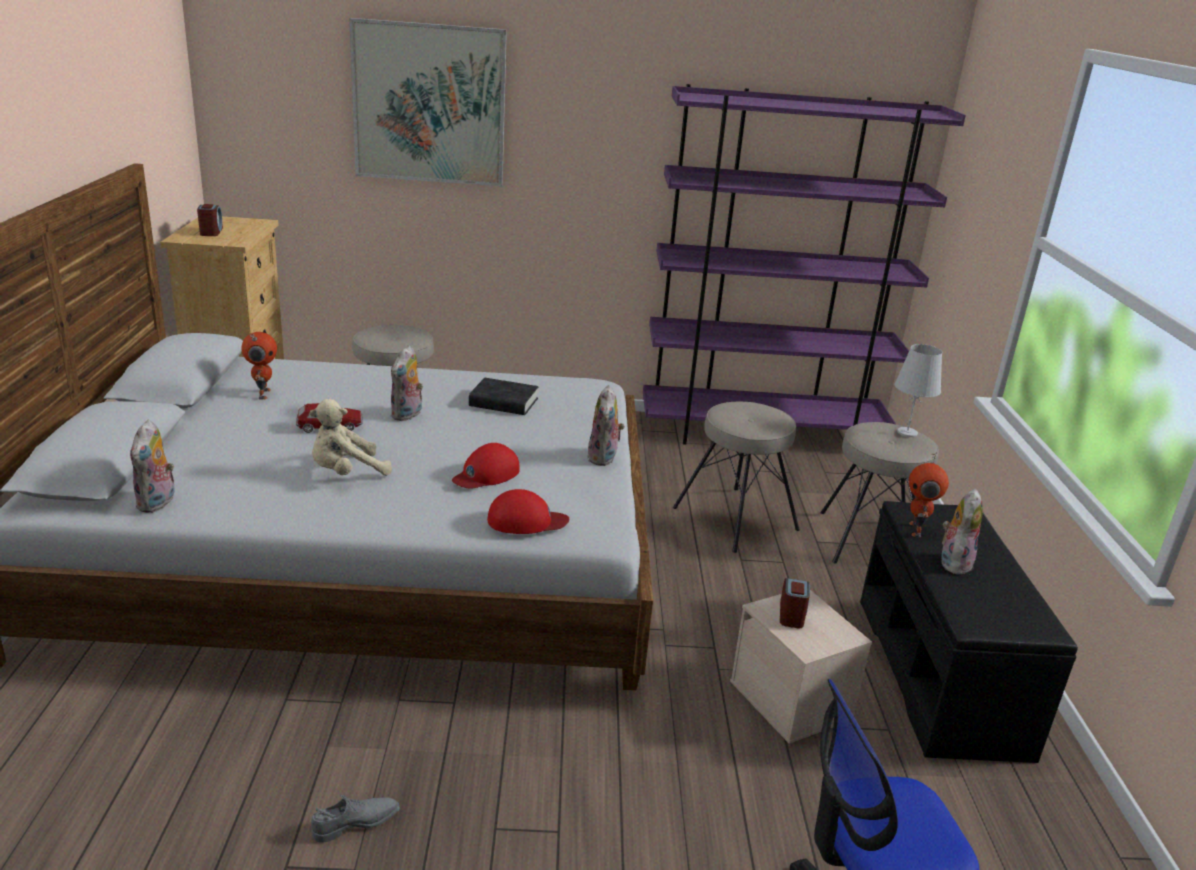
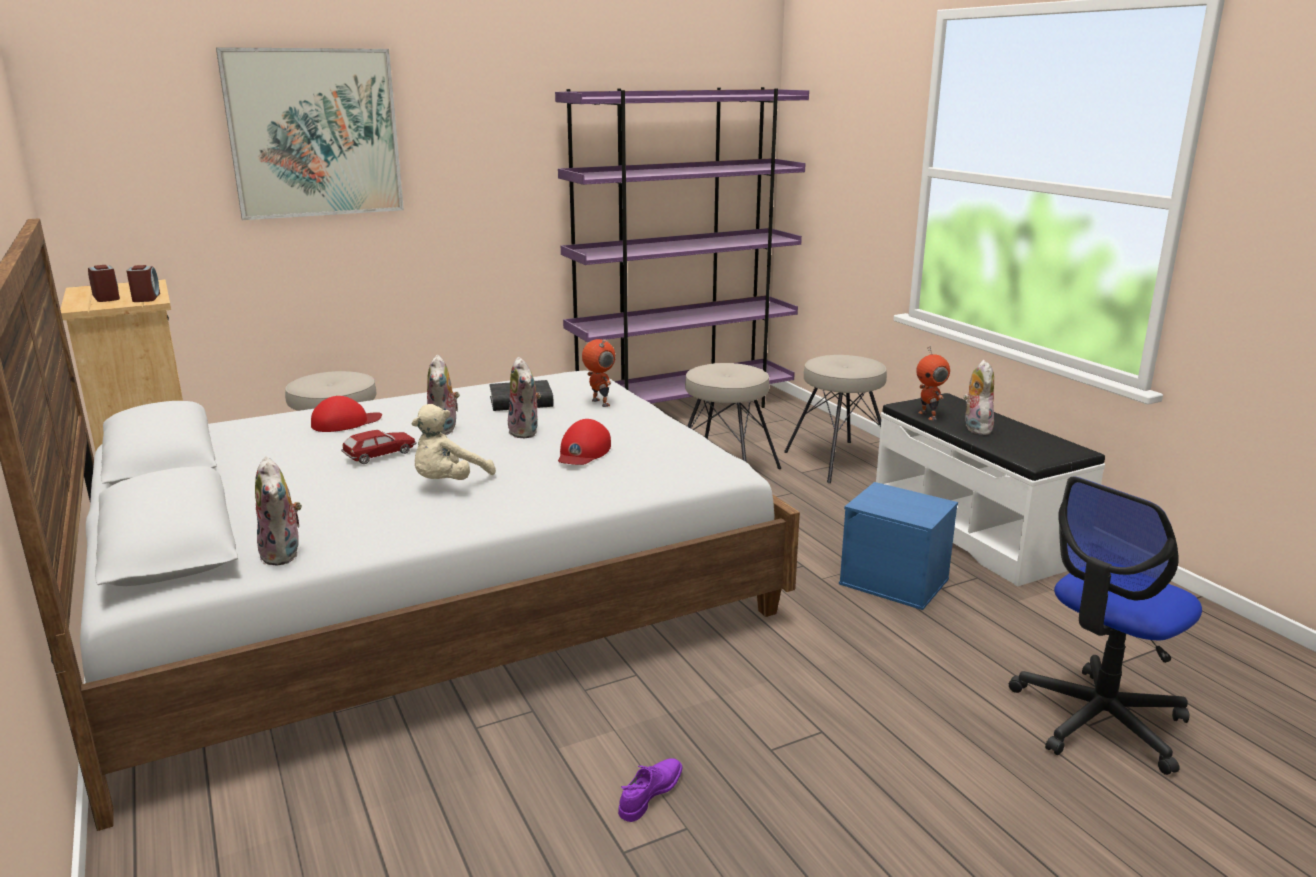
camera: 25 degrees left, 5 degrees down
toy robot [241,332,277,400] -> toy robot moved to [582,339,616,407]
grey shoe [311,795,400,843] -> purple shoe [618,758,682,822]
red cap [487,489,569,534] -> red cap moved to [311,396,382,432]
plush toy [587,385,624,466] -> plush toy moved to [508,357,541,438]
beige storage box [730,590,872,744] -> blue storage box [839,482,958,610]
alarm clock [780,578,810,628] -> alarm clock moved to [127,265,160,302]
black bench [860,501,1078,763] -> white bench [876,393,1105,587]
white table lamp [894,344,942,437] -> none

